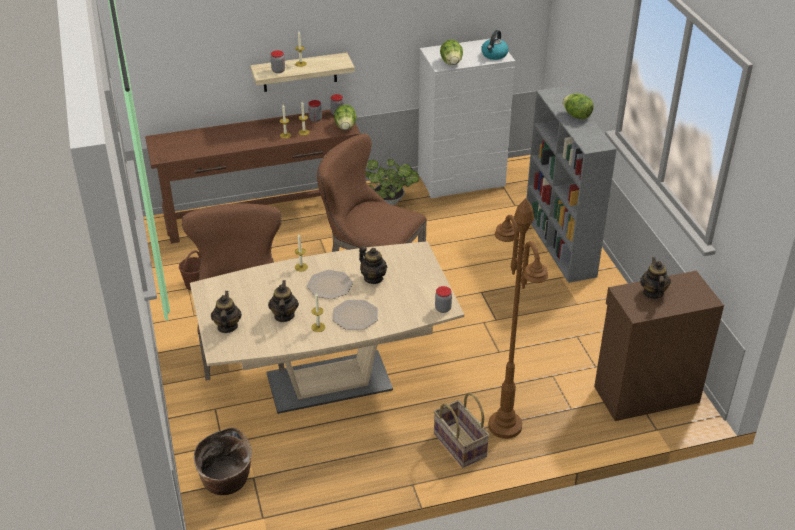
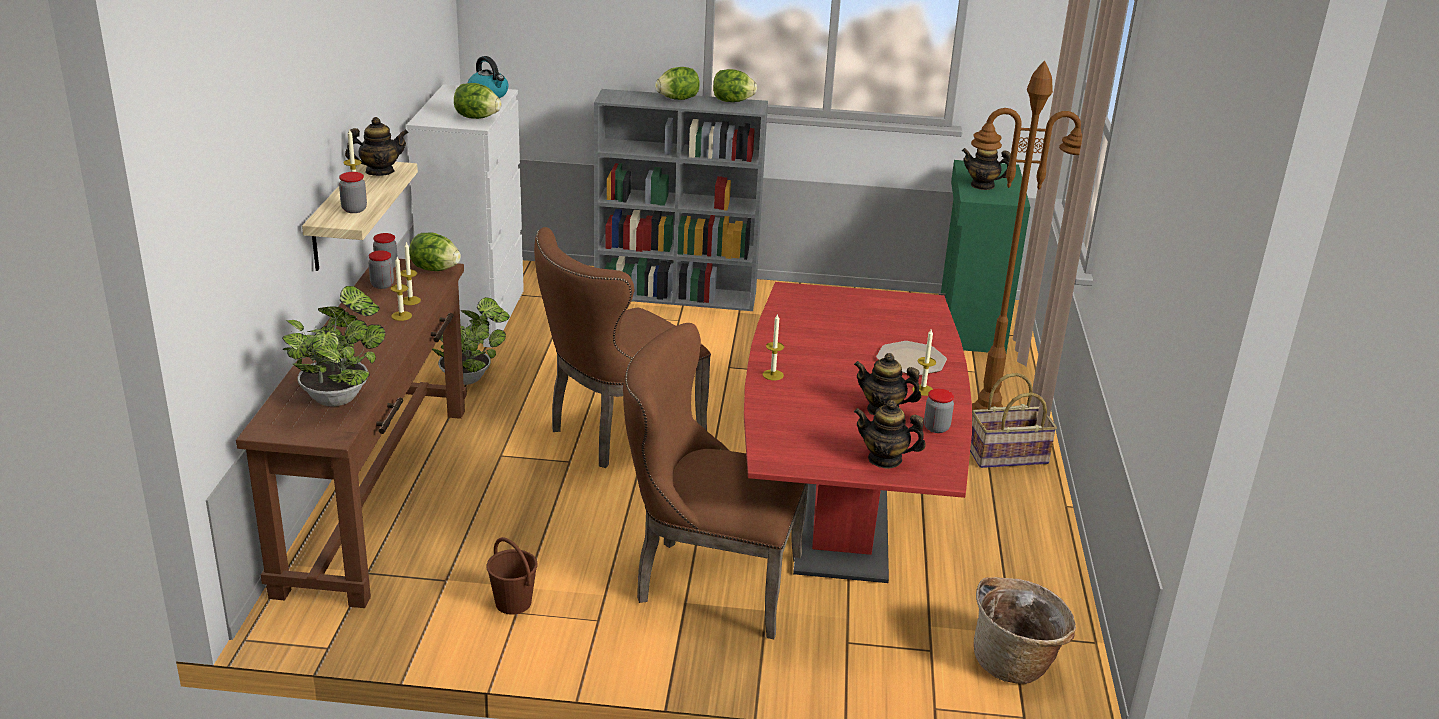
camera: 70 degrees left, 10 degrees down
beige dining table [190,241,464,414] -> red dining table [744,282,972,583]
plate [307,270,353,299] -> none
teapot [359,246,387,284] -> teapot moved to [345,117,409,176]
jar [435,286,452,313] -> jar moved to [924,389,954,433]
brown cabinet [594,271,724,421] -> green cabinet [939,160,1030,353]
none -> potted plant [282,286,385,406]
none -> lettuce [713,69,757,102]

